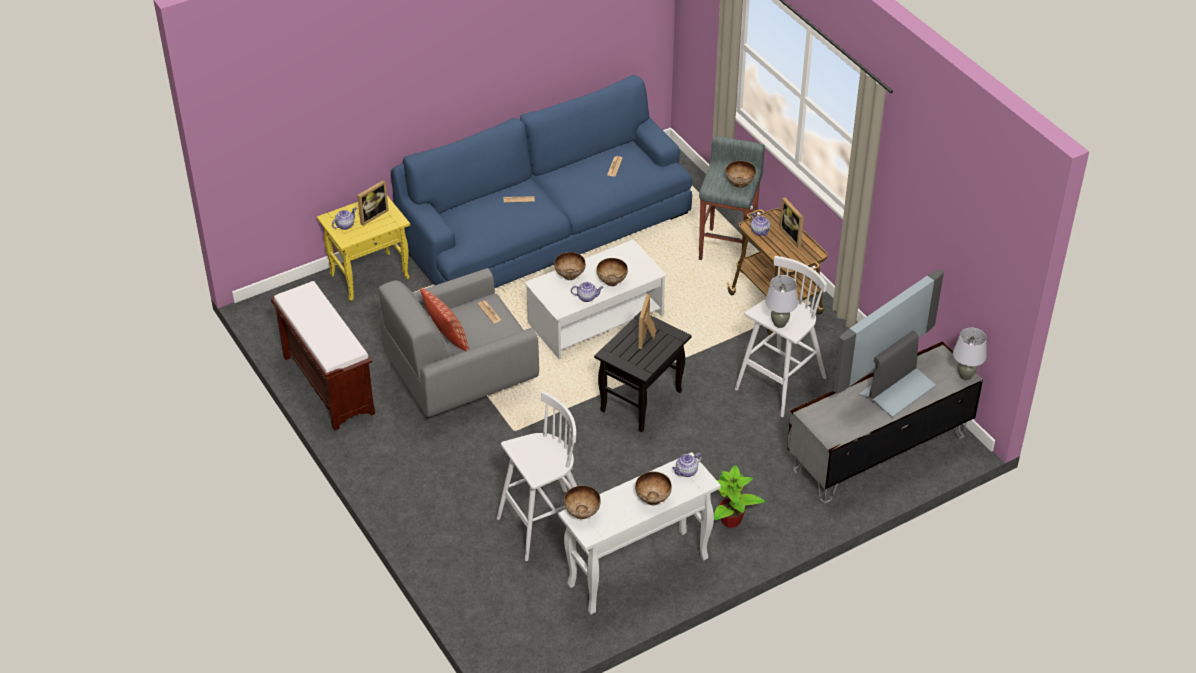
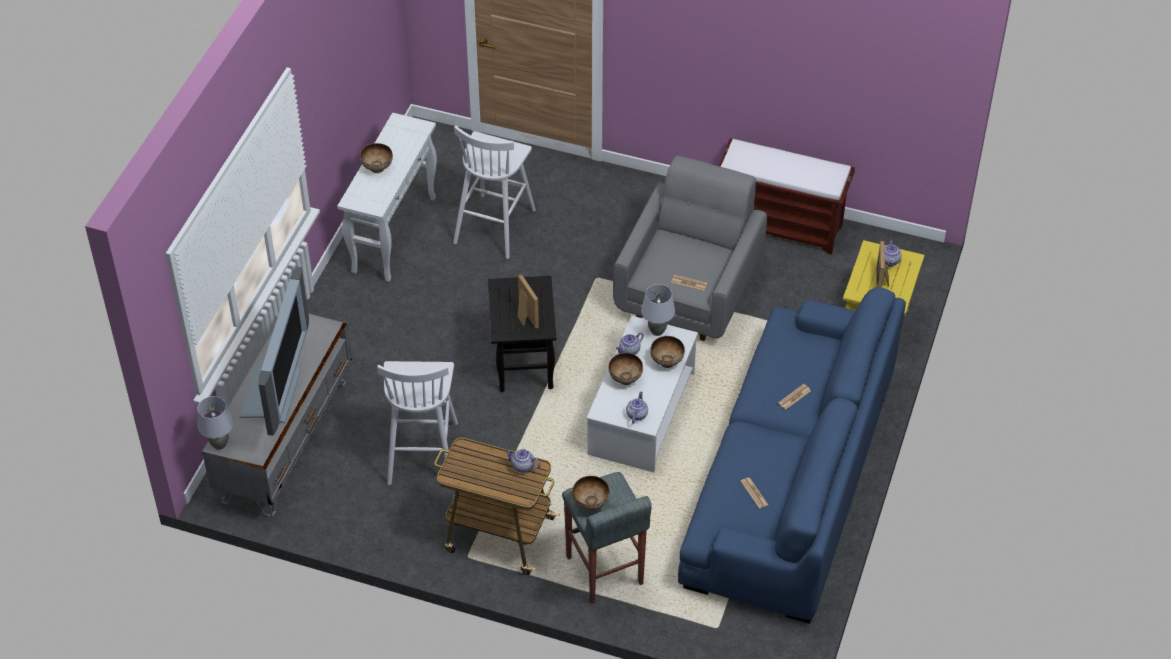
camera: 140 degrees right, 5 degrees up
pillow [420,288,469,351] -> none
bowl [564,485,601,519] -> none
teapot [672,453,702,477] -> teapot moved to [626,392,648,424]
potted plant [714,465,766,528] -> none
grey table lamp [765,275,798,328] -> grey table lamp moved to [641,284,675,336]
picture frame [780,198,804,248] -> none

